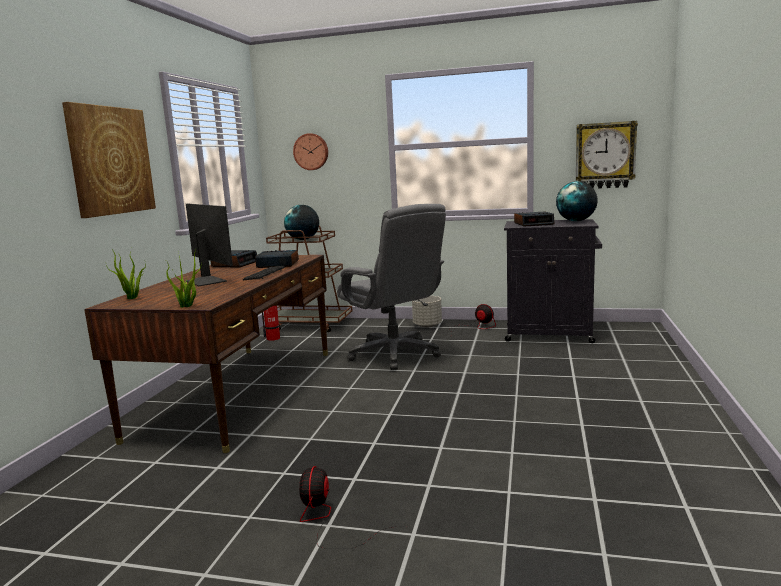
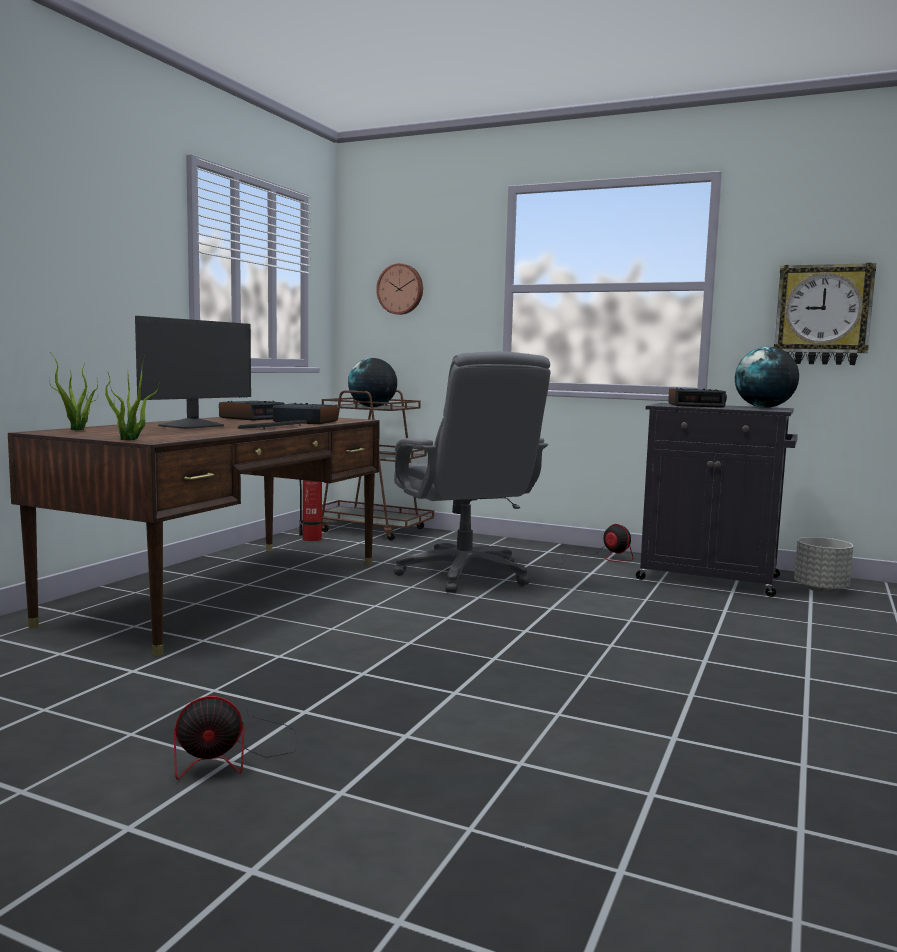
camera: 10 degrees right, 5 degrees down
picture [62,102,156,218] -> none
monitor [186,204,233,286] -> monitor turned 60 degrees clockwise [135,316,251,429]
fan [299,466,407,549] -> fan turned 120 degrees counterclockwise [174,696,298,780]
grey planter [412,296,442,328] -> grey planter moved to [794,537,854,593]

